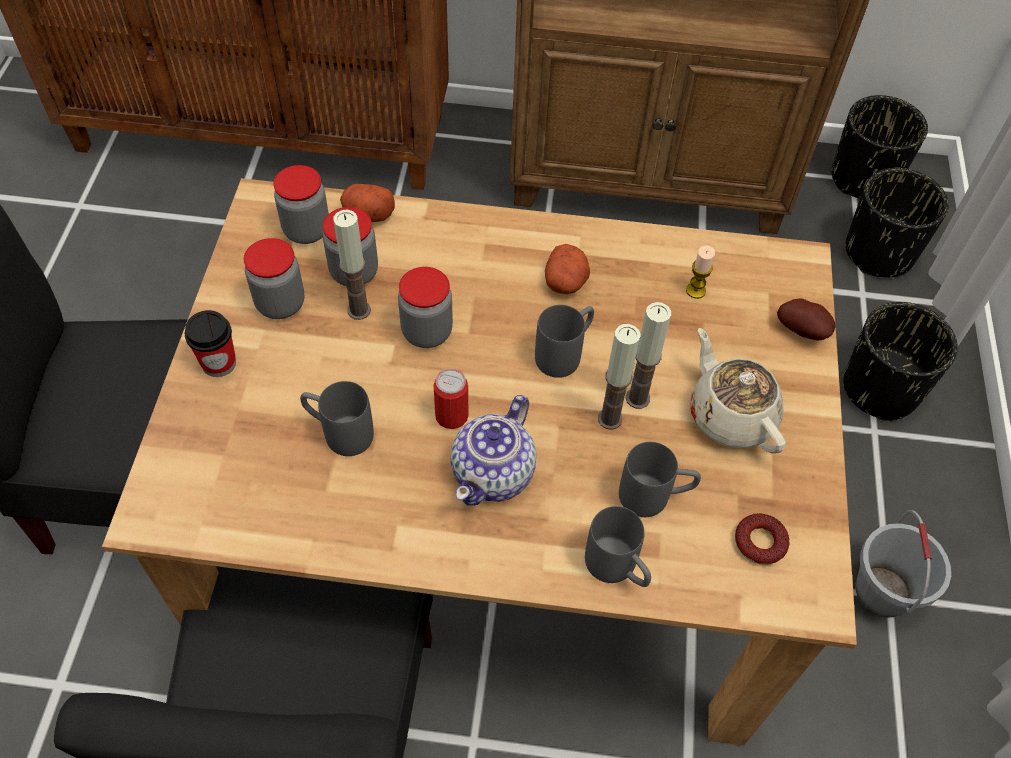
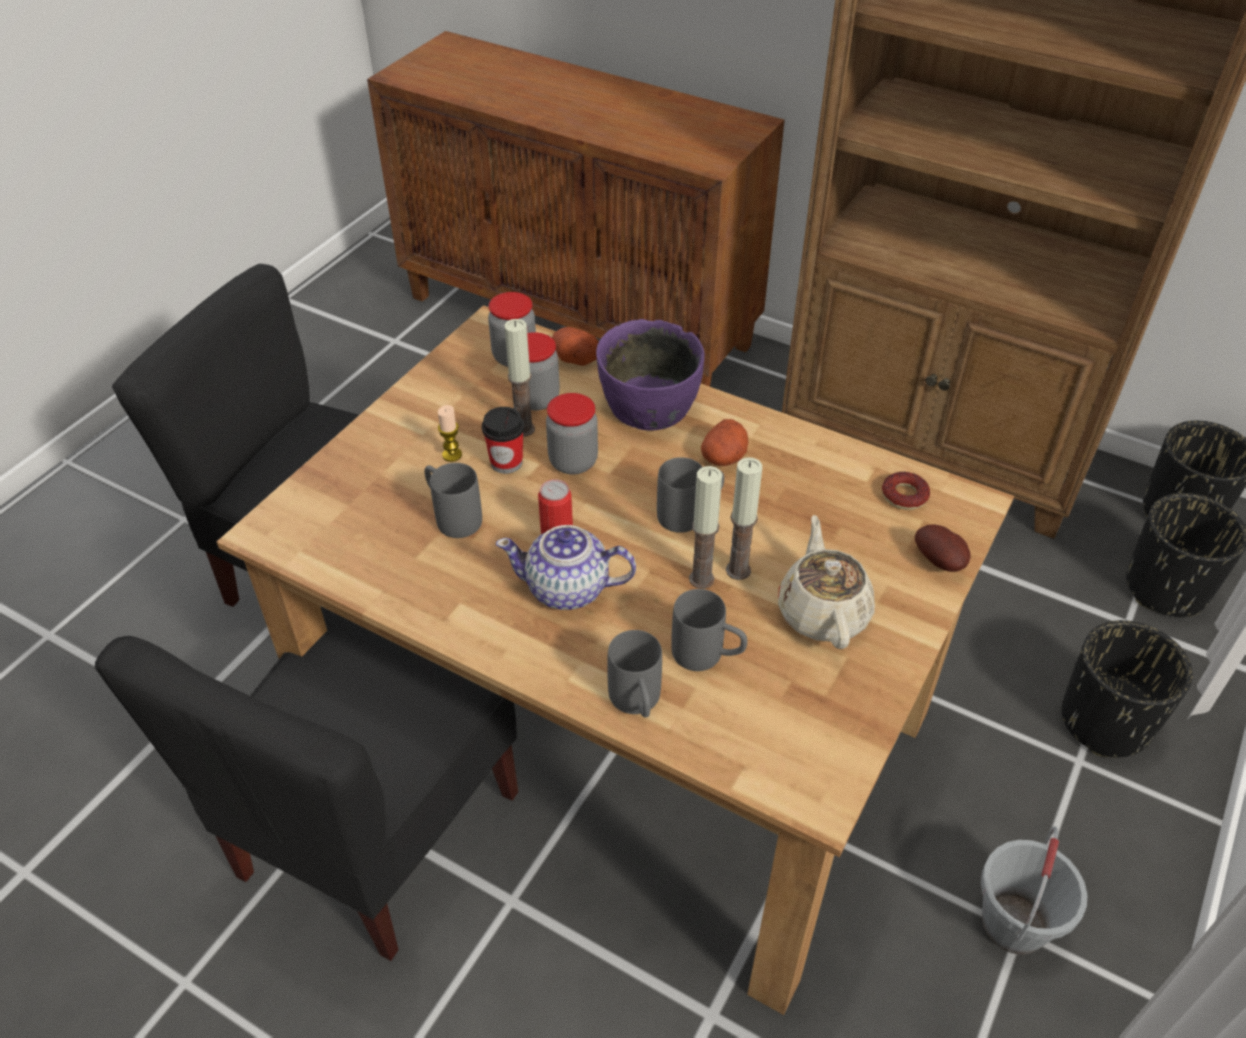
camera: 25 degrees right, 10 degrees down
cup [185,310,236,377] -> cup moved to [482,407,524,474]
jar [244,238,304,319] -> none
teapot [450,395,536,506] -> teapot turned 45 degrees clockwise [496,525,636,610]
candle [686,245,715,299] -> candle moved to [438,405,462,462]
donut [735,513,789,565] -> donut moved to [882,472,930,510]
none -> purple bowl [596,319,705,431]

